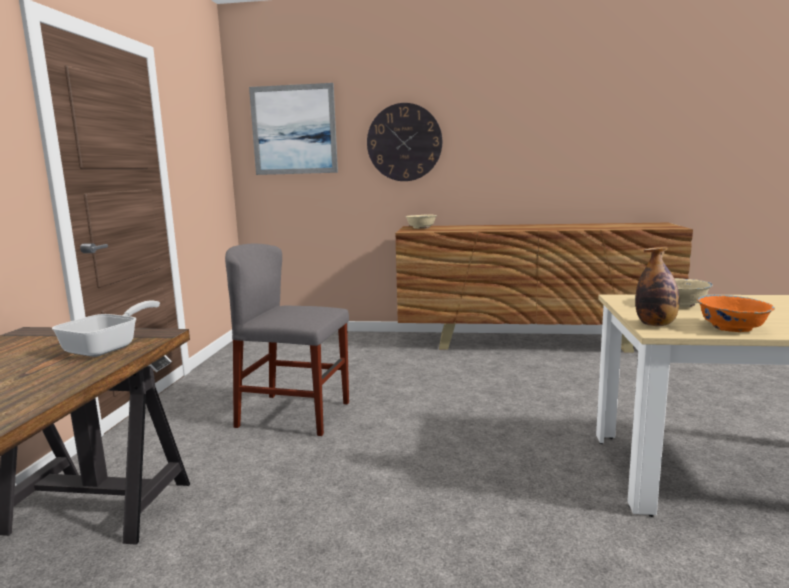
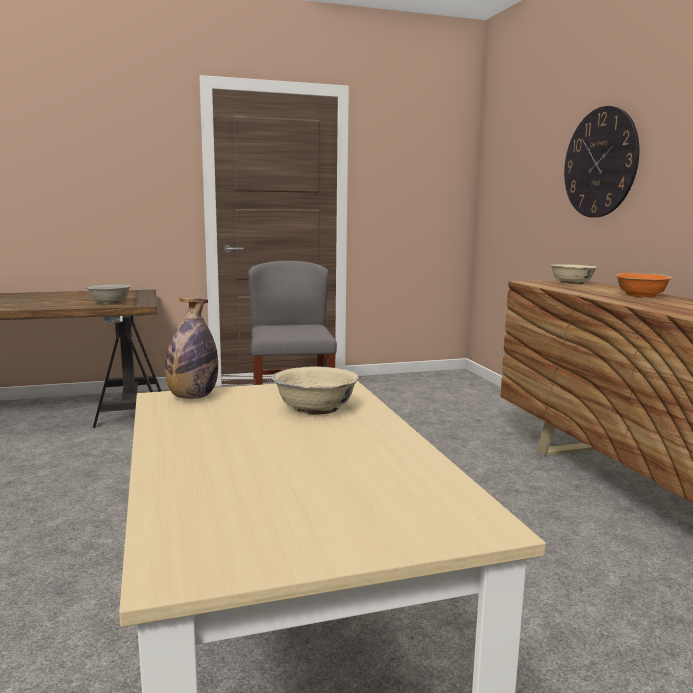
camera: 65 degrees right, 0 degrees up
frying pan [52,300,160,357] -> white bowl [87,284,131,304]
picture [249,83,338,175] -> none
orange bowl [697,295,775,332] -> orange bowl moved to [616,273,673,298]

